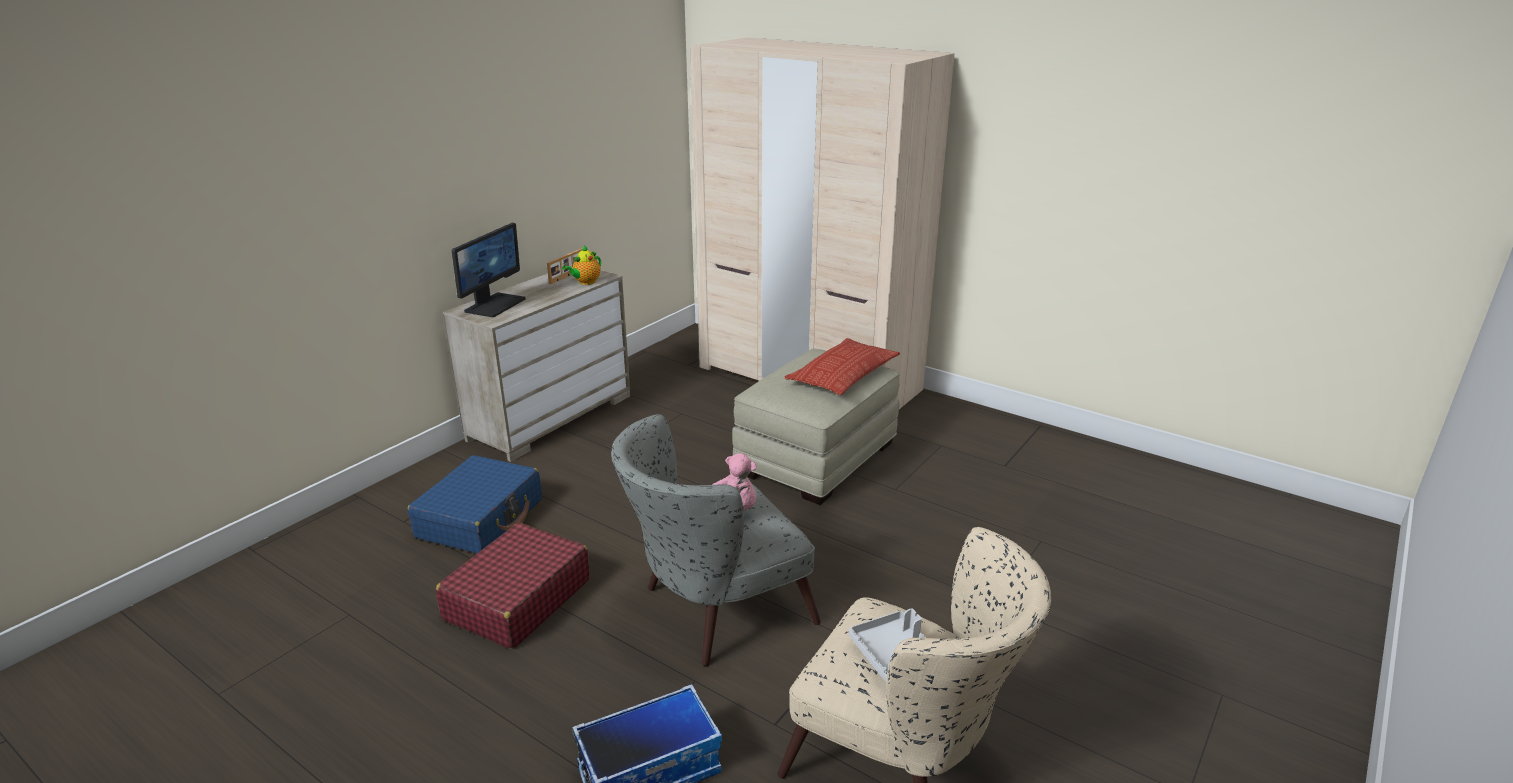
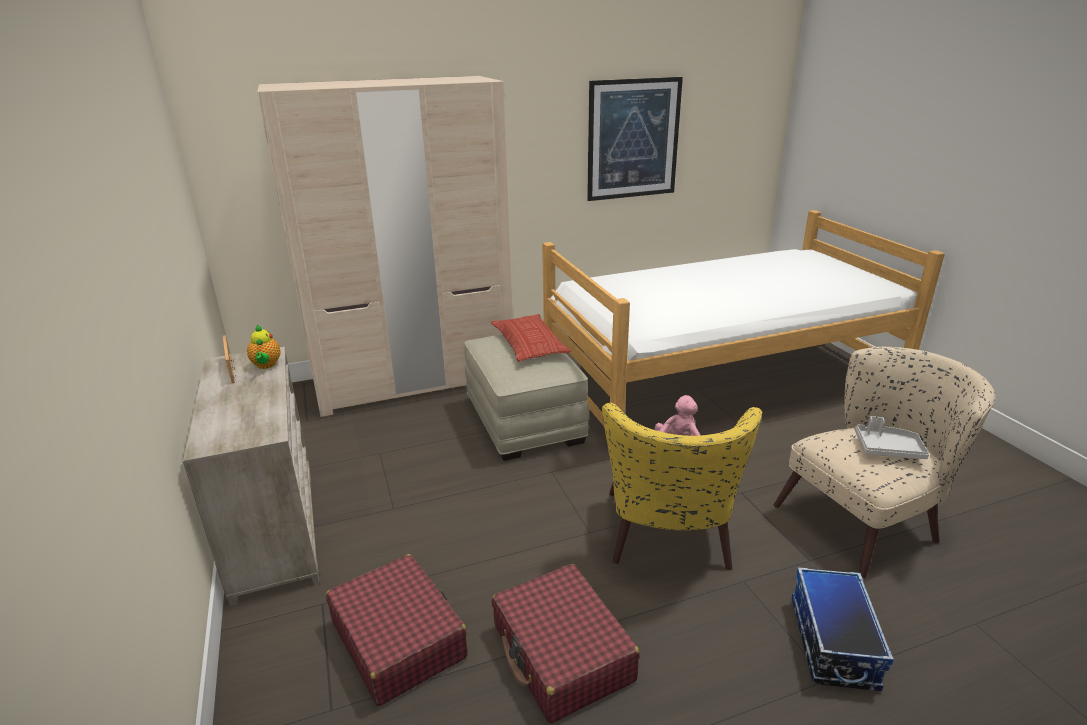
camera: 55 degrees left, 0 degrees up
blue suitcase [407,455,542,554] -> red suitcase [326,554,468,706]
monitor [452,223,525,317] -> none
grey armchair [611,414,821,666] -> yellow armchair [602,403,762,570]
none -> bed [542,210,945,453]
none -> picture [587,77,683,201]

